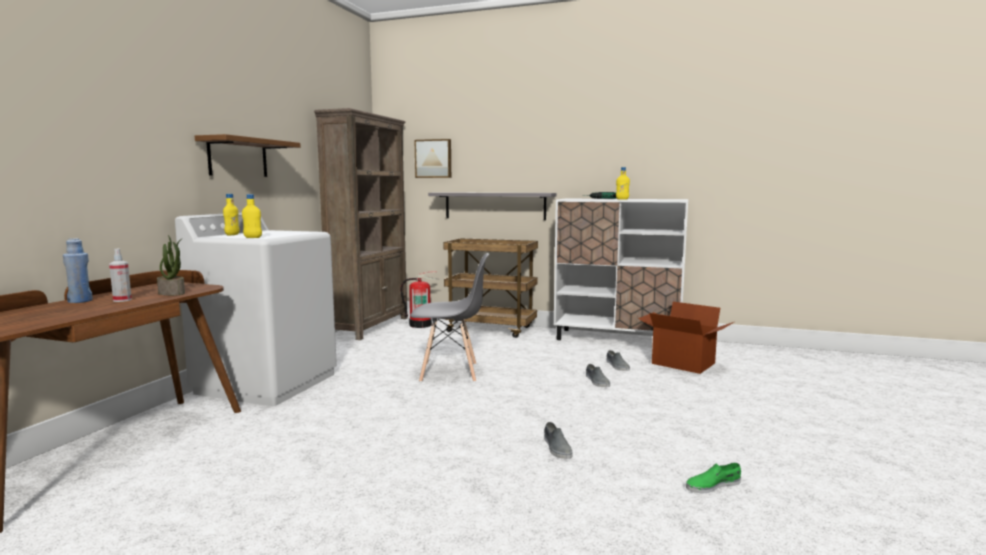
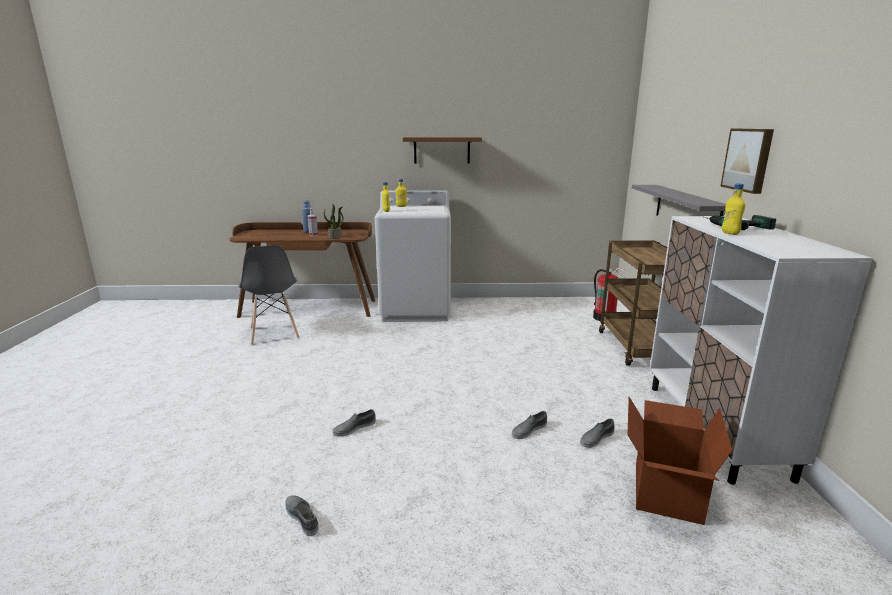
camera: 70 degrees right, 10 degrees up
brown bookcase [314,108,407,340] -> none
grey chair [410,253,489,382] -> grey chair moved to [238,245,299,345]
picture [415,139,451,178] -> picture moved to [721,129,774,194]
green shoe [686,463,741,493] -> grey shoe [285,495,319,536]

